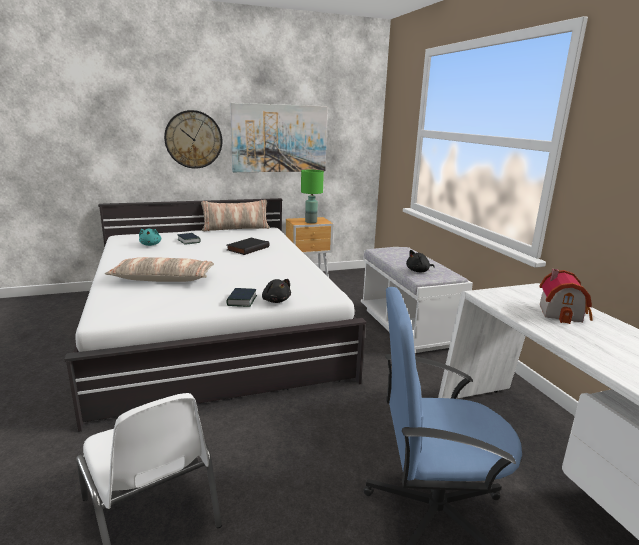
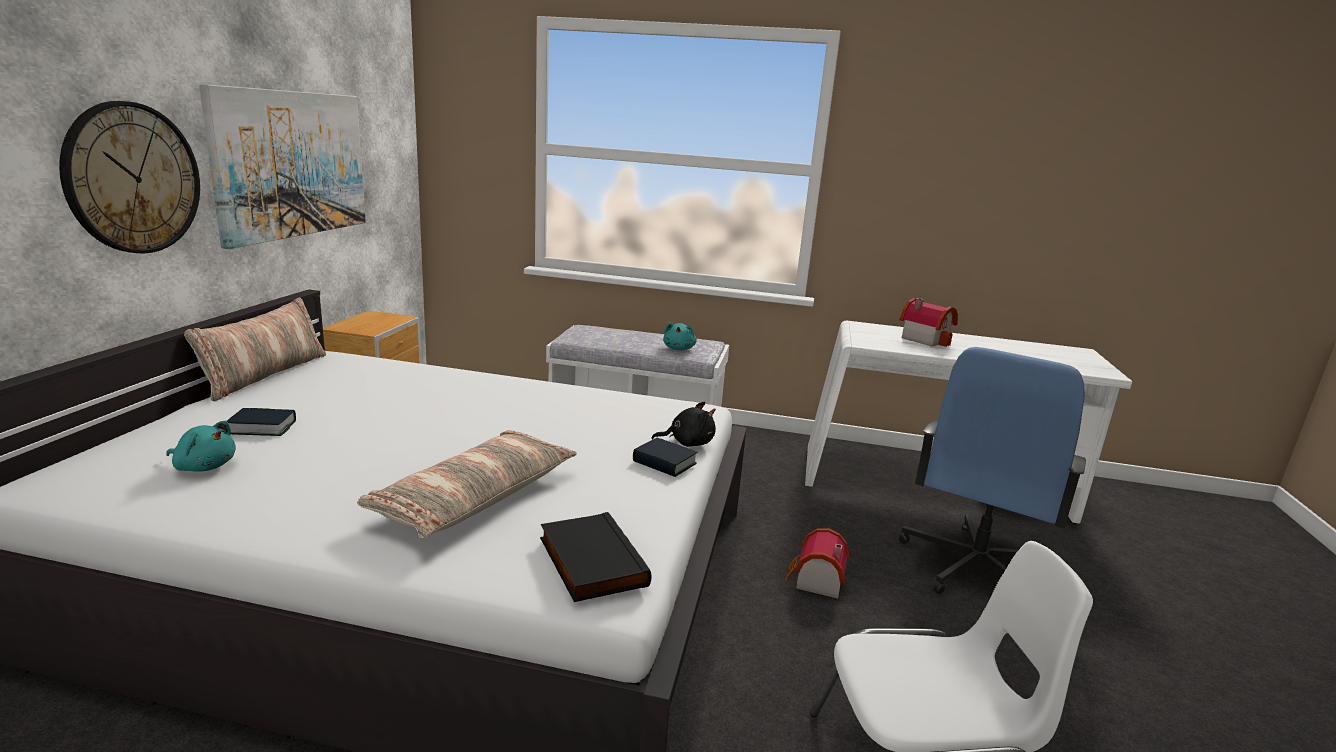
camera: 60 degrees left, 0 degrees up
black book [227,238,269,255] -> black book moved to [540,512,652,602]
green table lamp [301,170,324,223] -> none
black plush toy [406,250,435,272] -> turquoise plush toy [663,322,697,350]
none -> toy house [785,528,849,599]

